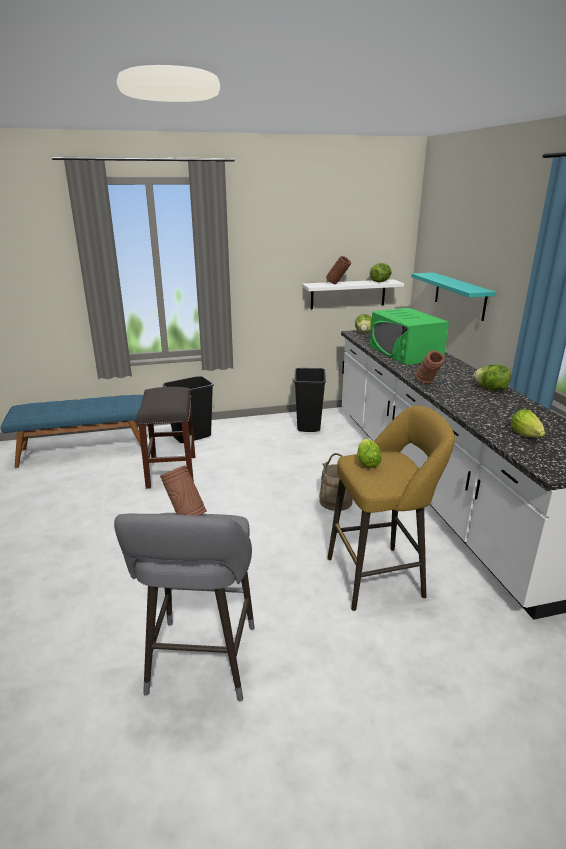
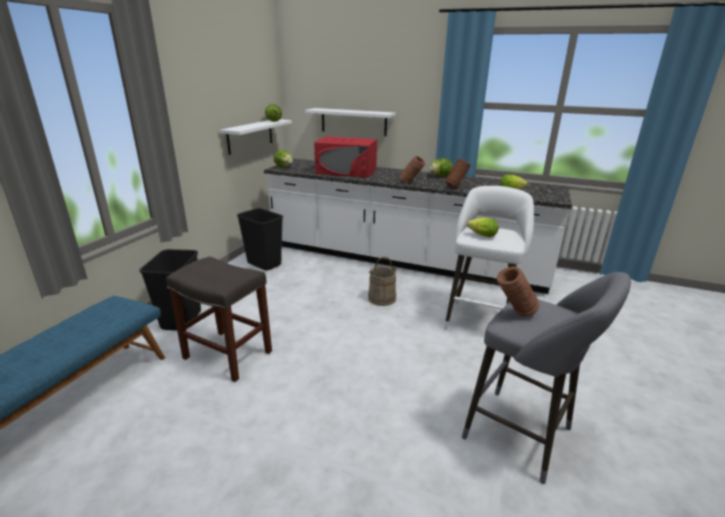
camera: 55 degrees left, 0 degrees up
brown vase [326,256,351,284] -> brown vase moved to [445,159,471,188]
yellow stool [327,406,455,611] -> white stool [444,186,534,330]
green microwave [370,308,449,365] -> red microwave [314,136,377,178]
turquoise shelf [411,273,496,321] -> white shelf [305,108,396,136]

